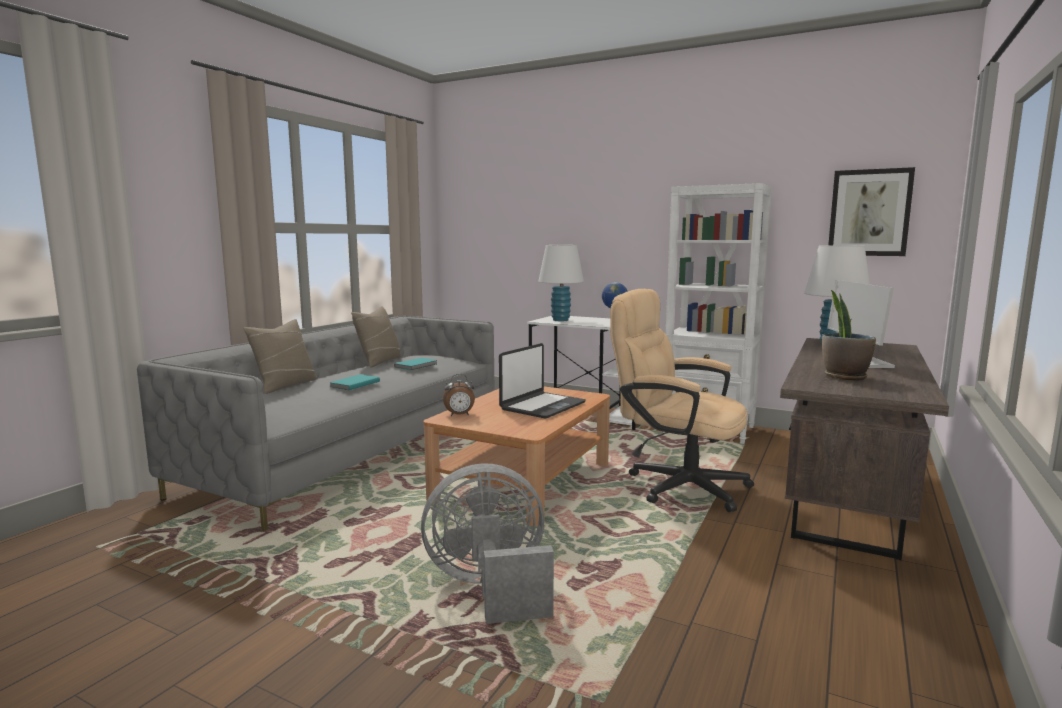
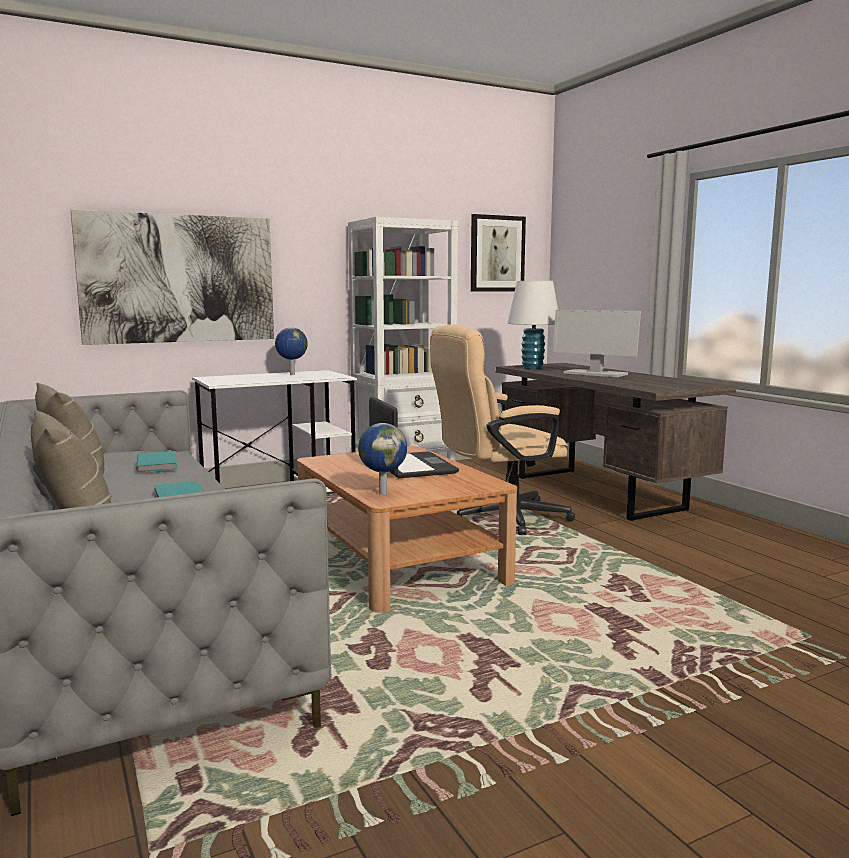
camera: 55 degrees left, 0 degrees up
grey fan [421,463,554,624] -> none
alarm clock [443,374,475,416] -> globe [358,423,407,495]
white table lamp [538,245,584,321] -> none
potted plant [822,290,876,381] -> none
none -> picture [71,210,274,345]

